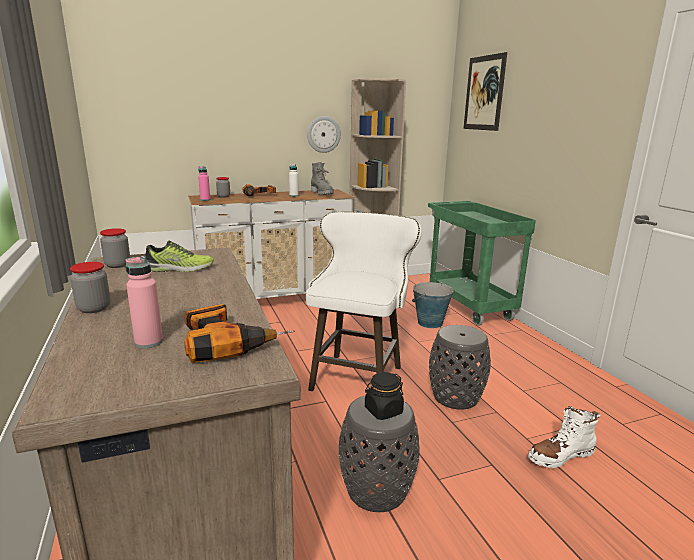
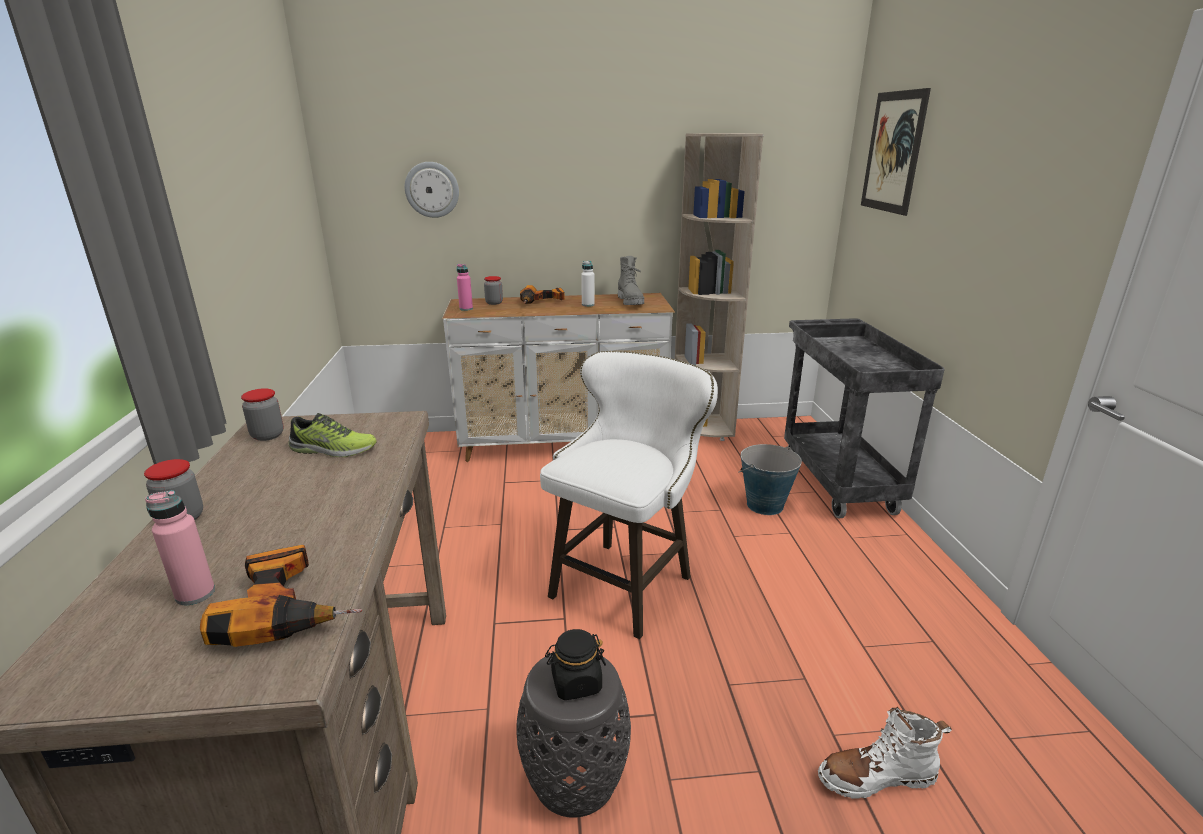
camera: 15 degrees right, 5 degrees up
wall clock [307,116,341,153] -> wall clock moved to [405,162,459,218]
green cart [428,201,536,326] -> grey cart [784,318,945,518]
grey stool [429,325,491,410] -> none

